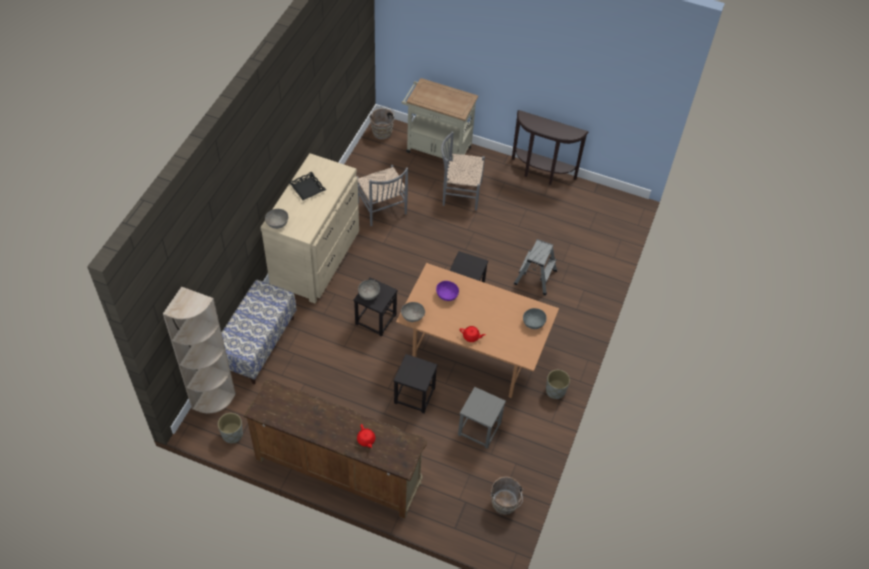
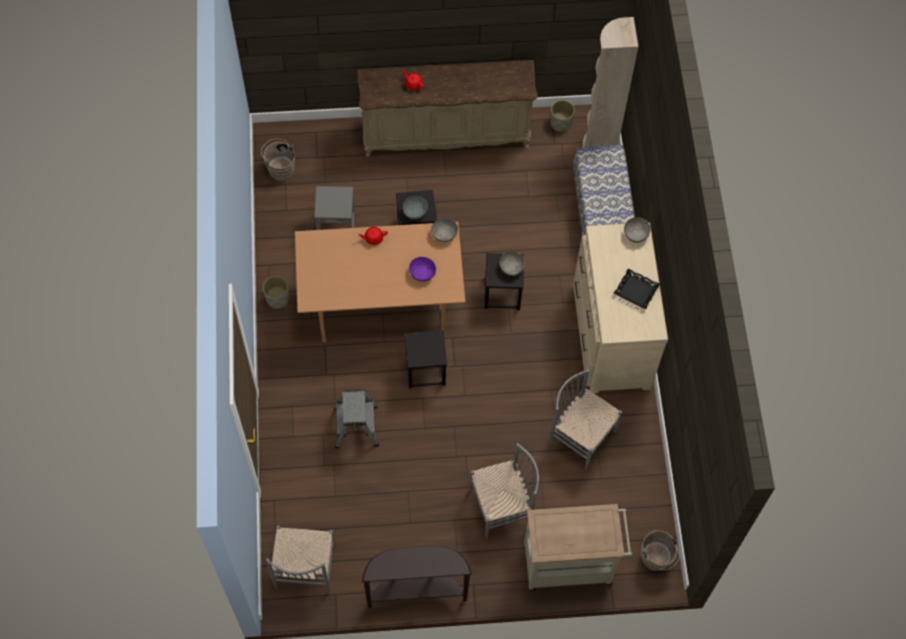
camera: 155 degrees right, 10 degrees up
grey bowl [523,308,547,329] -> grey bowl moved to [403,196,428,220]
none -> grey chair [266,525,336,593]

